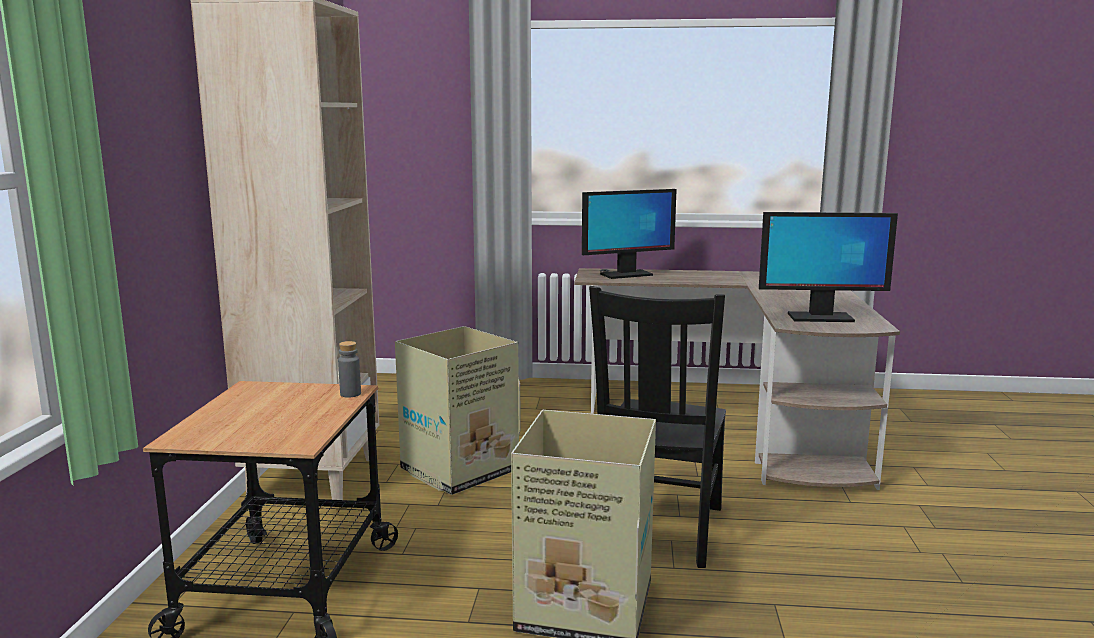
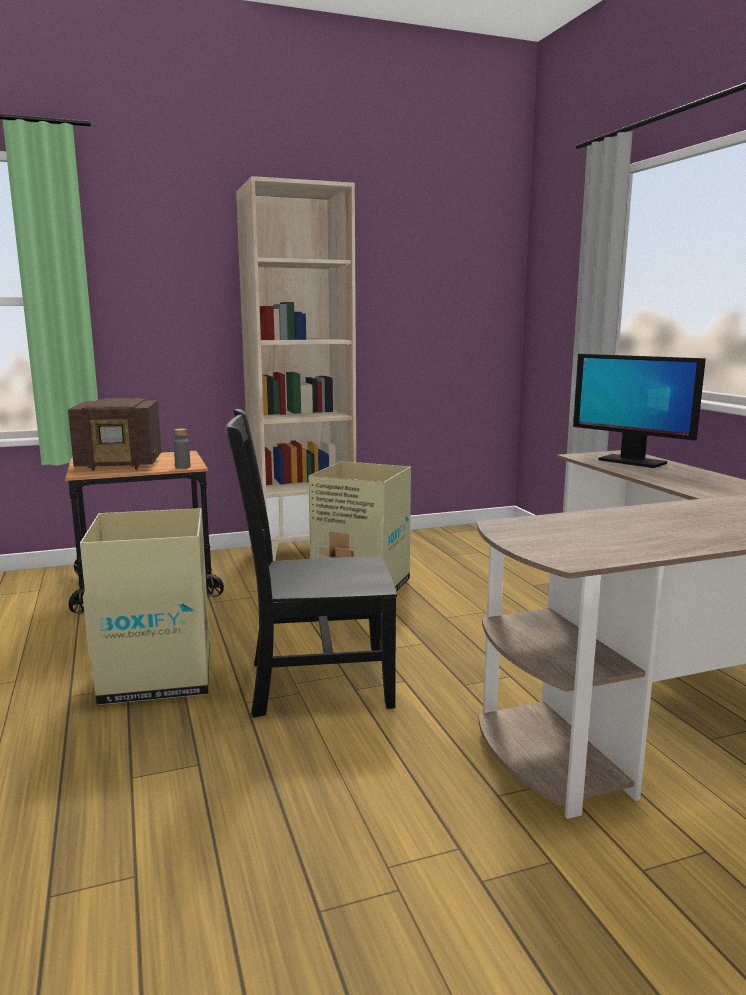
camera: 65 degrees right, 0 degrees up
monitor [759,212,898,322] -> none
none -> radio [68,398,162,471]

